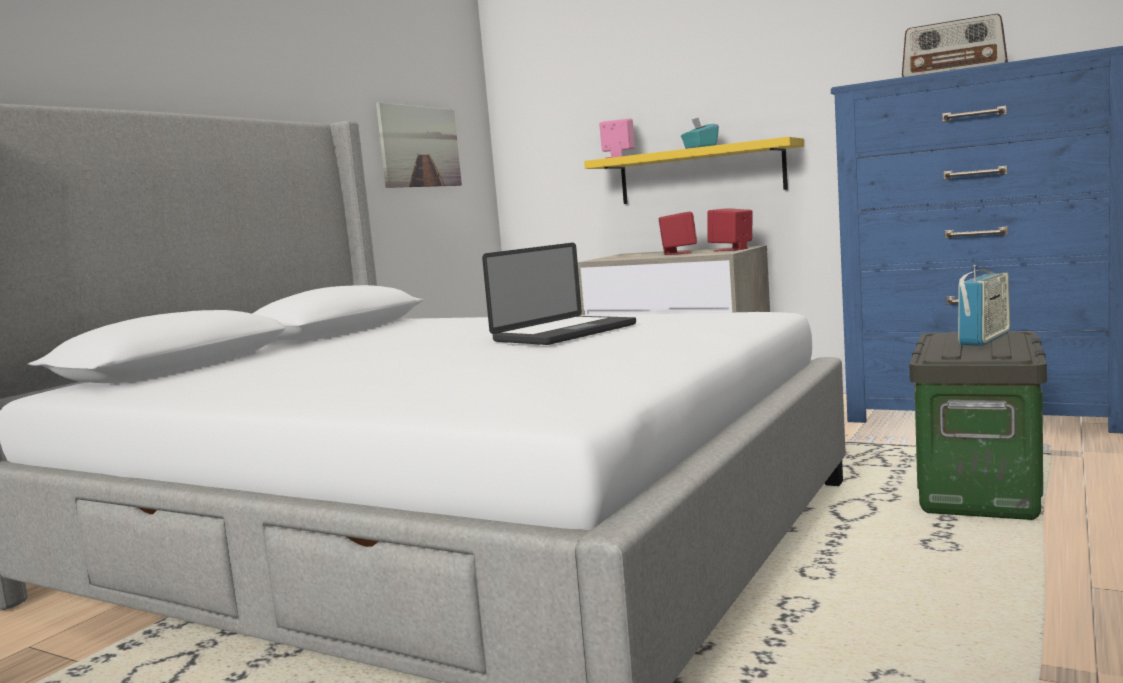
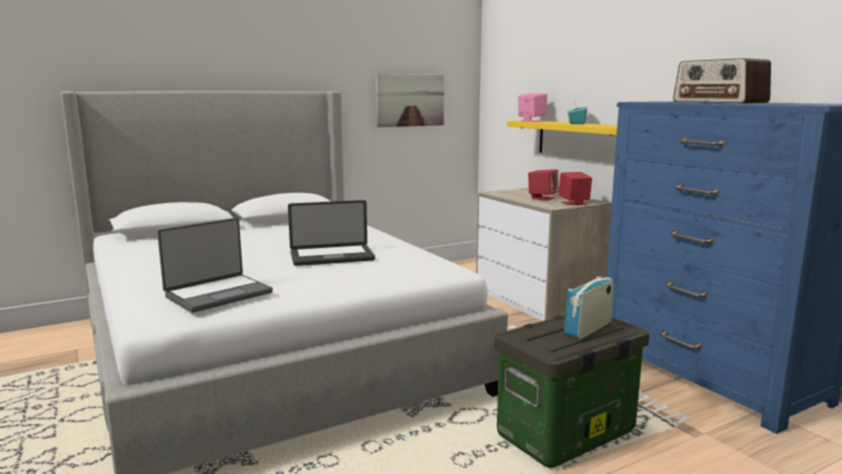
camera: 30 degrees right, 5 degrees up
radio [958,265,1010,346] -> radio turned 150 degrees clockwise [564,269,613,339]
none -> laptop [157,218,273,313]

